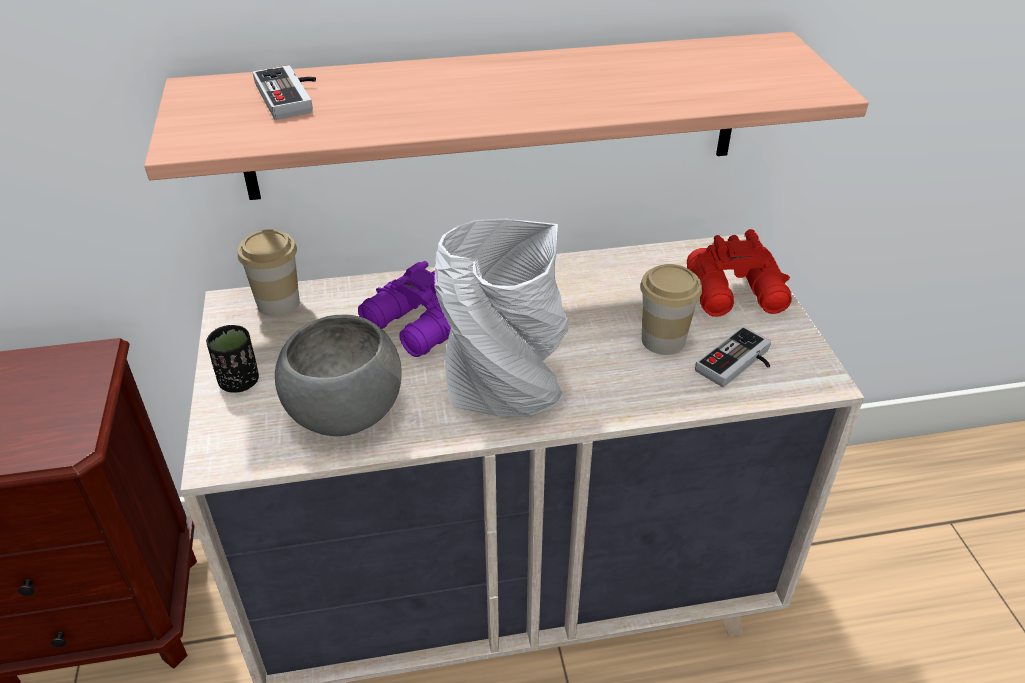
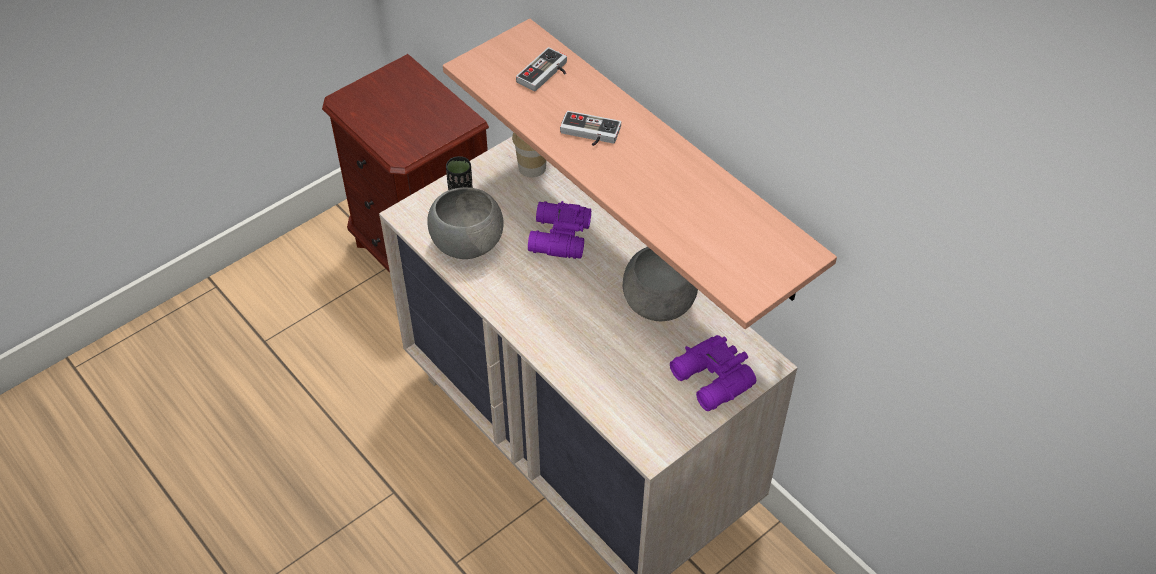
camera: 60 degrees right, 10 degrees up
grey vase [435,219,568,417] -> none
cup [640,264,702,355] -> none
red binoculars [687,229,792,317] -> purple binoculars [670,335,756,411]
game controller [695,326,771,387] -> game controller moved to [560,111,621,146]
none -> grey bowl [623,247,698,321]

